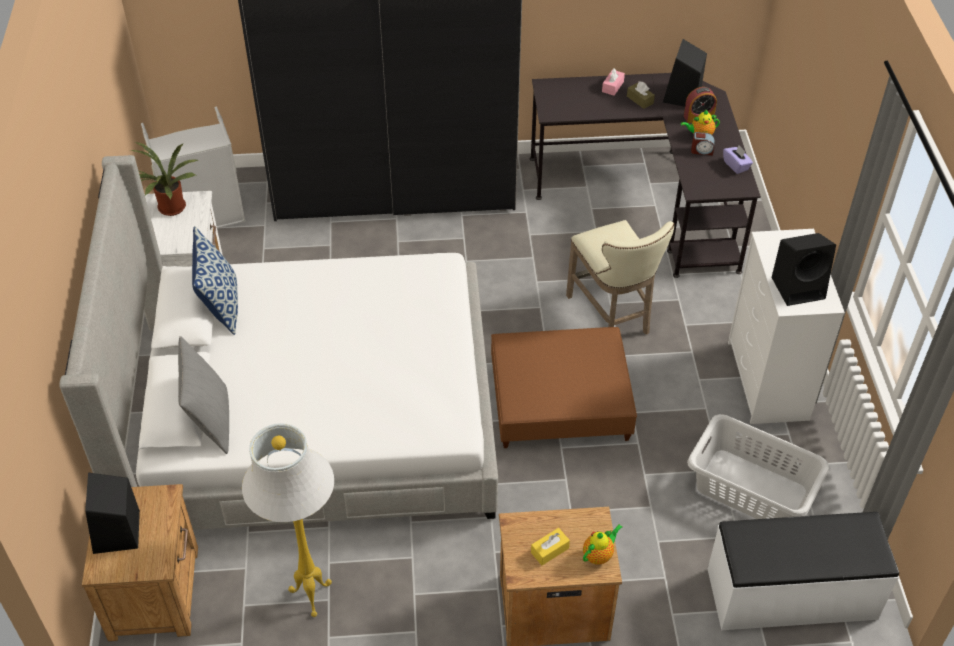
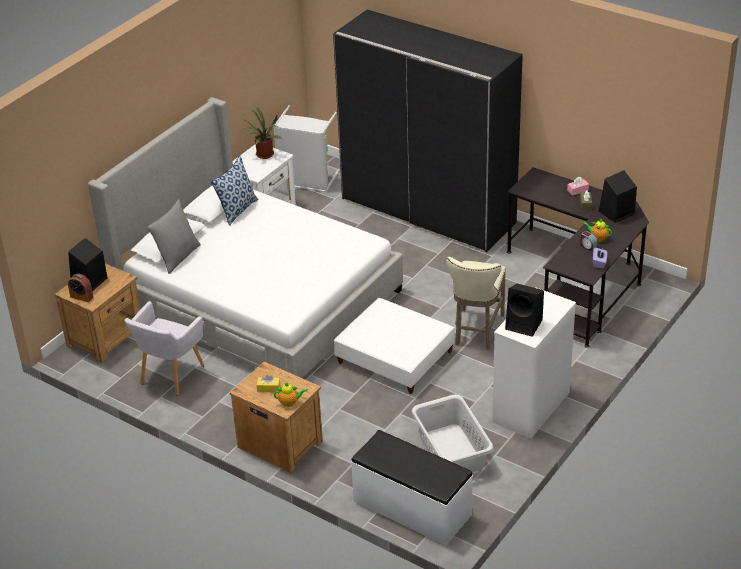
camera: 40 degrees right, 10 degrees down
white floor lamp [242,423,334,617] -> grey armchair [124,301,205,396]
brown ottoman [491,327,637,448] -> white ottoman [334,298,455,394]
alarm clock [684,87,717,123] -> alarm clock moved to [68,273,93,302]

